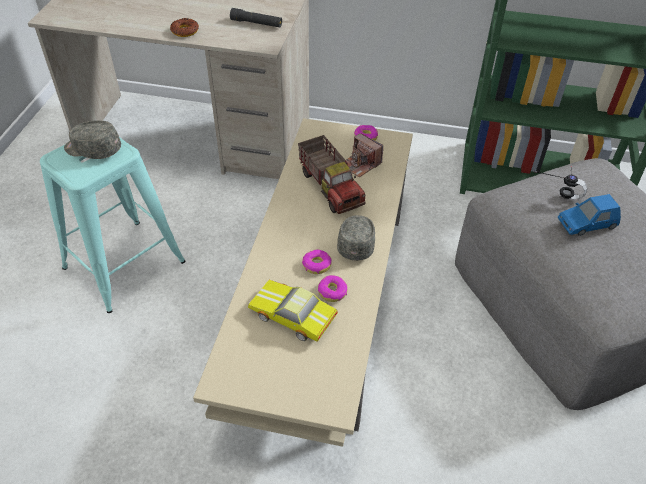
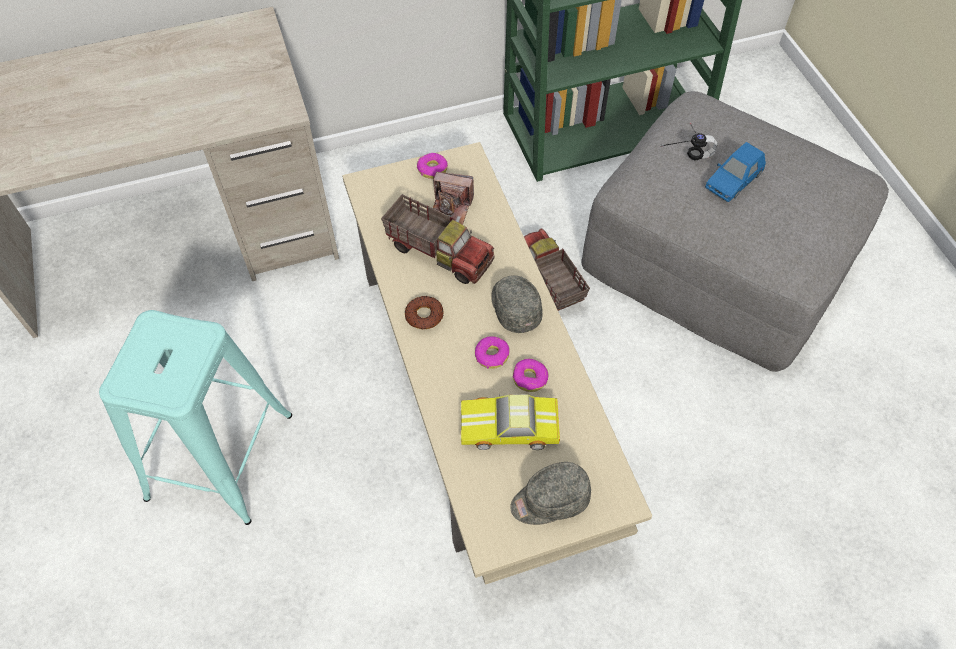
camera: 30 degrees left, 10 degrees up
grey cap [64,120,121,159] -> grey cap moved to [510,462,591,525]
donut [170,18,199,37] -> donut moved to [405,296,443,329]
black flashlight [230,8,282,27] -> none
none -> toy truck [524,228,590,311]

